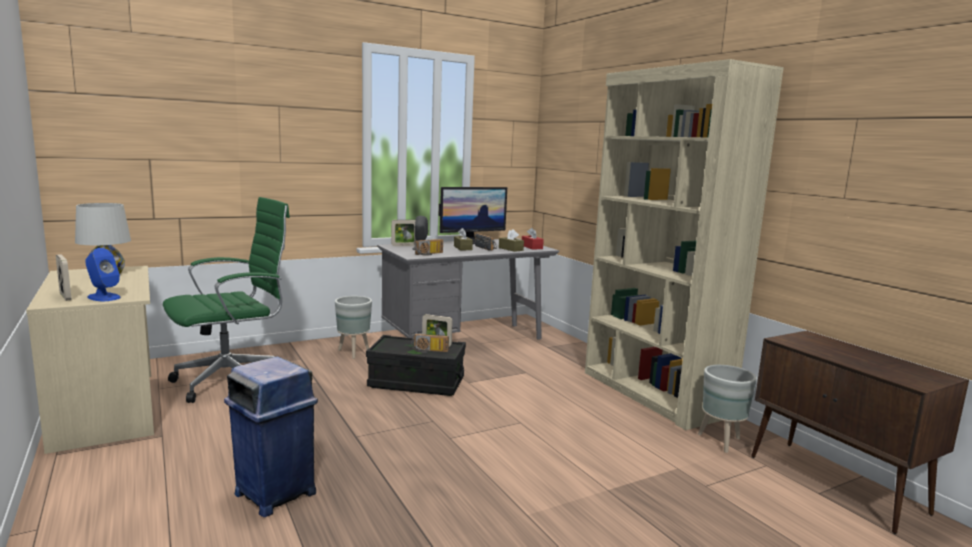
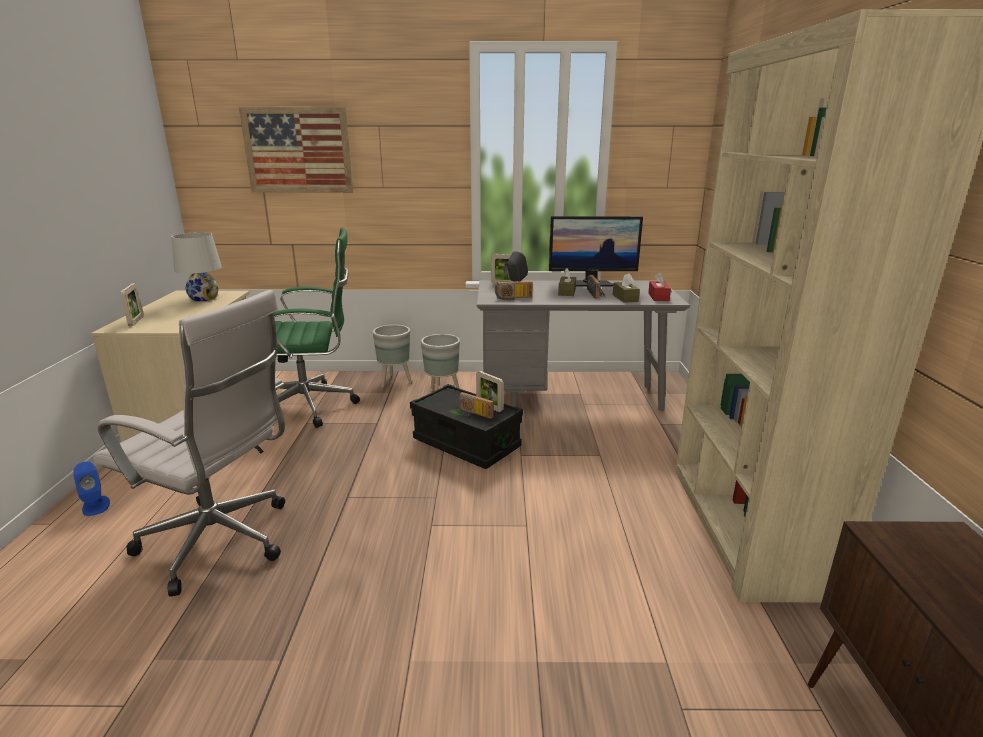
camera: 30 degrees right, 10 degrees up
blue speaker [85,248,121,301] -> blue speaker moved to [73,461,110,516]
blue trash can [224,357,318,517] -> white office chair [93,289,285,597]
grey planter [698,365,757,453] -> grey planter moved to [373,325,412,387]
none -> picture [239,107,353,193]

